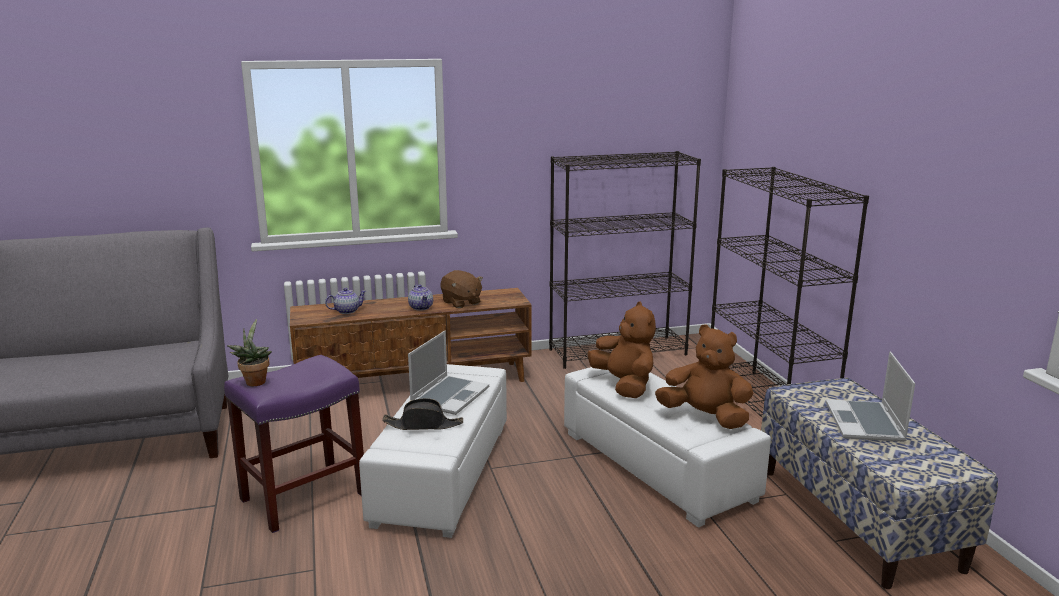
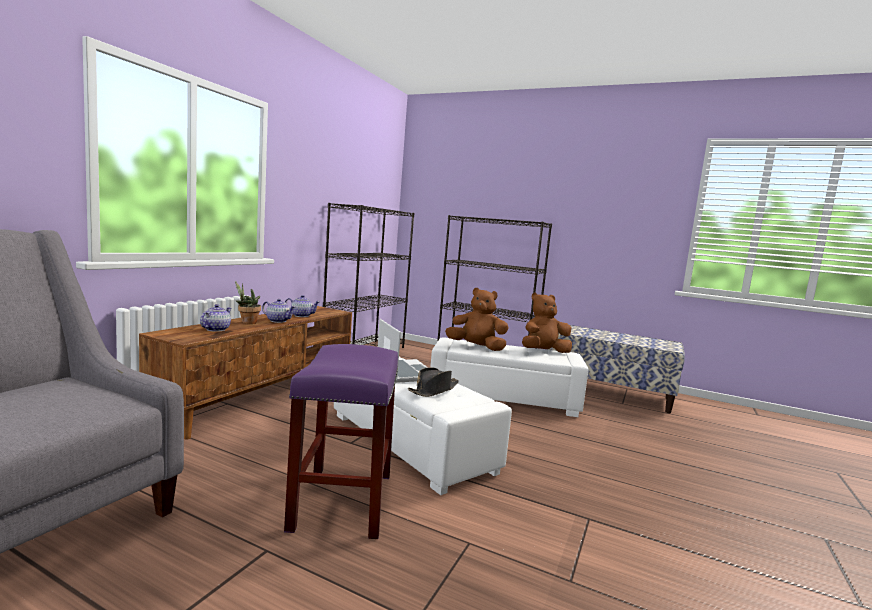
camera: 50 degrees left, 10 degrees down
potted plant [227,319,272,386] -> potted plant moved to [235,281,261,324]
brown plush toy [440,270,483,308] -> teapot [285,295,320,317]
laptop [826,351,915,442] -> none

